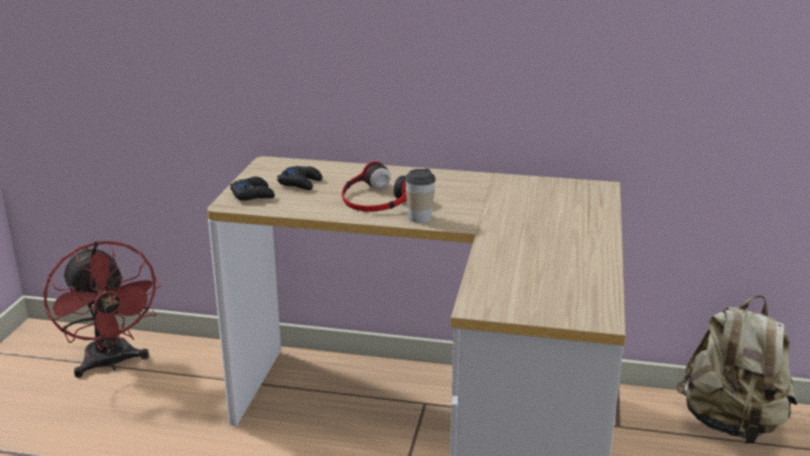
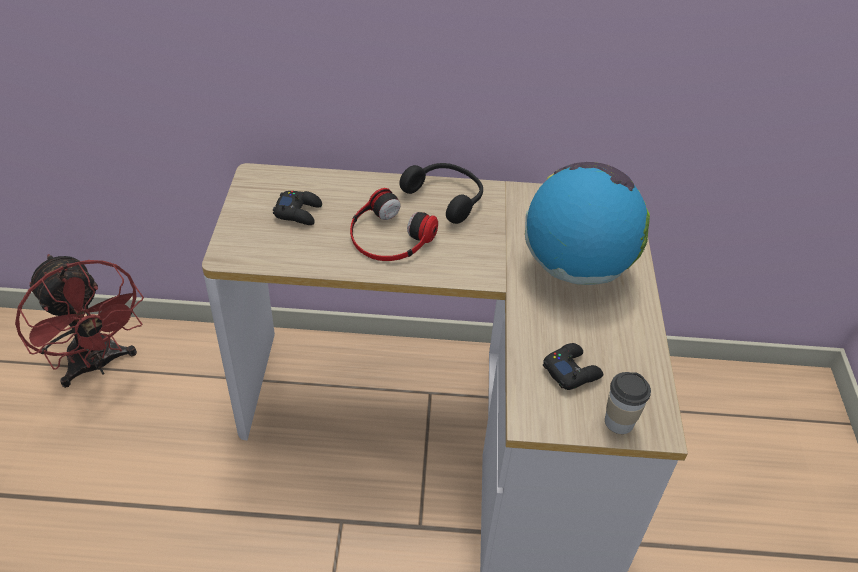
camera: 10 degrees left, 20 degrees up
black game controller [230,177,275,201] -> black game controller moved to [543,343,603,390]
cup [405,168,436,223] -> cup moved to [605,372,651,434]
beige backpack [676,295,797,444] -> none
none -> black headphones [399,163,483,224]
none -> globe [525,162,650,285]

